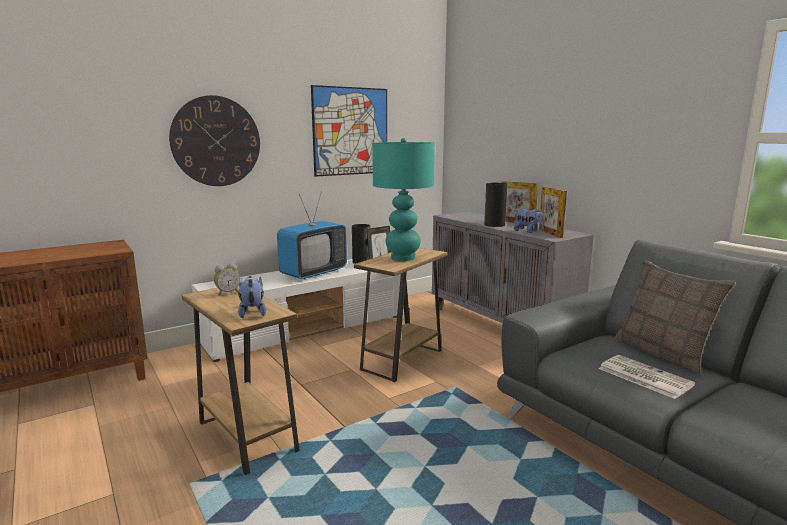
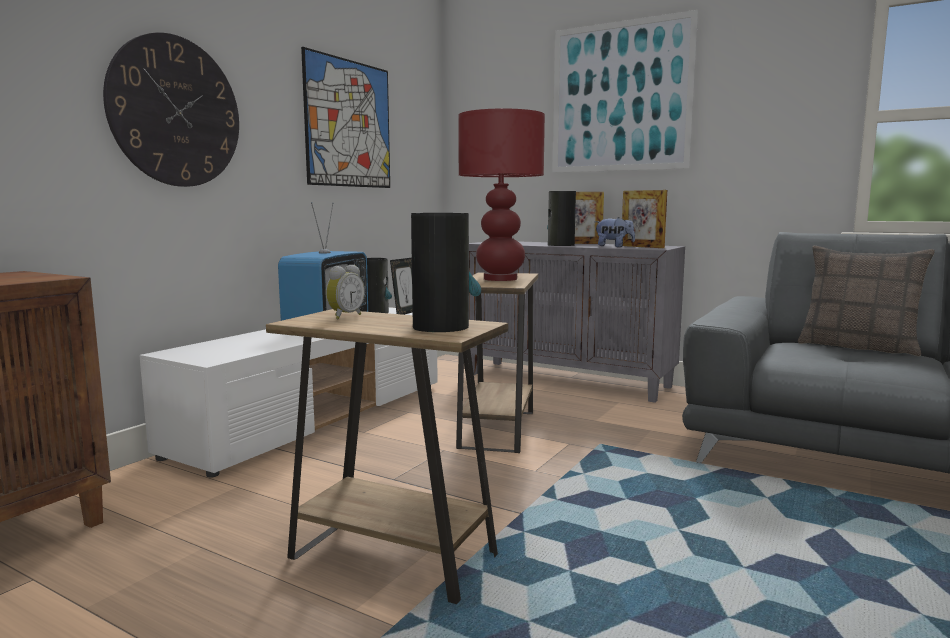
camera: 25 degrees left, 5 degrees down
plush toy [238,276,266,318] -> vase [411,213,481,332]
turquoise table lamp [372,138,435,261] -> red table lamp [458,108,545,281]
newspaper [599,355,695,399] -> none
none -> picture [552,10,698,173]

